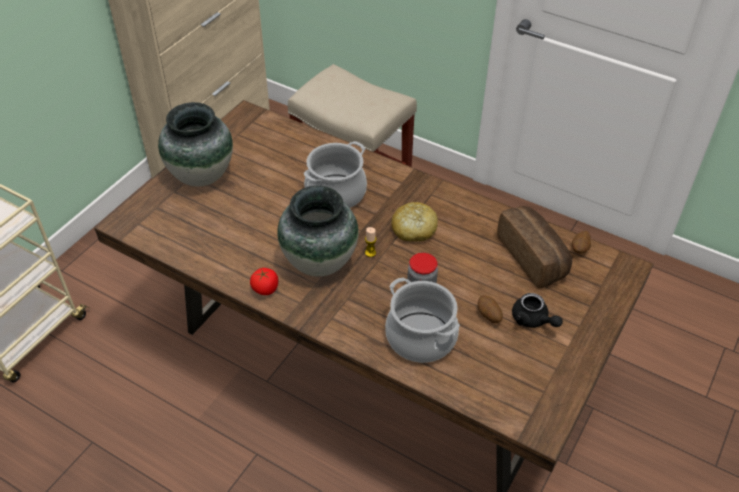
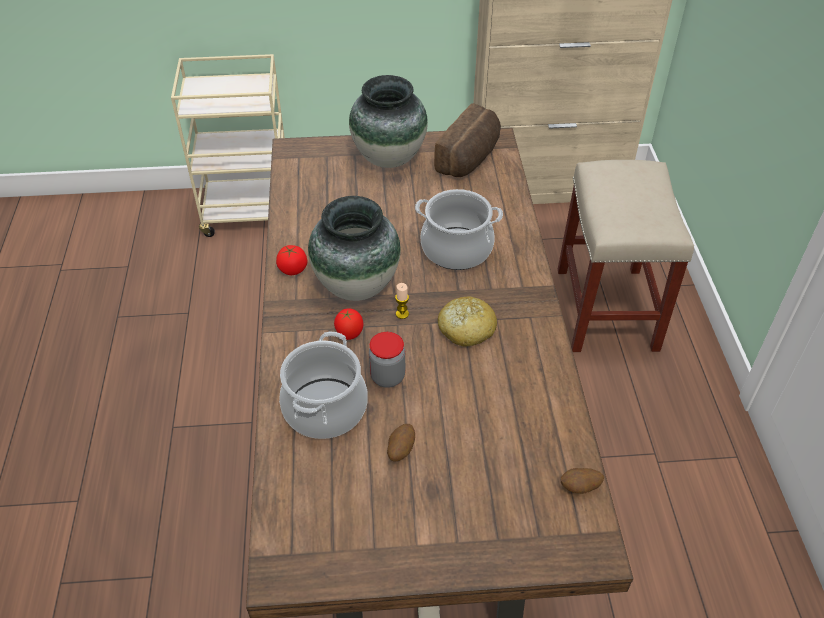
camera: 55 degrees right, 0 degrees up
bread [497,206,572,288] -> bread moved to [434,103,501,177]
black teapot [512,293,563,328] -> none
none -> tomato [334,308,363,340]

